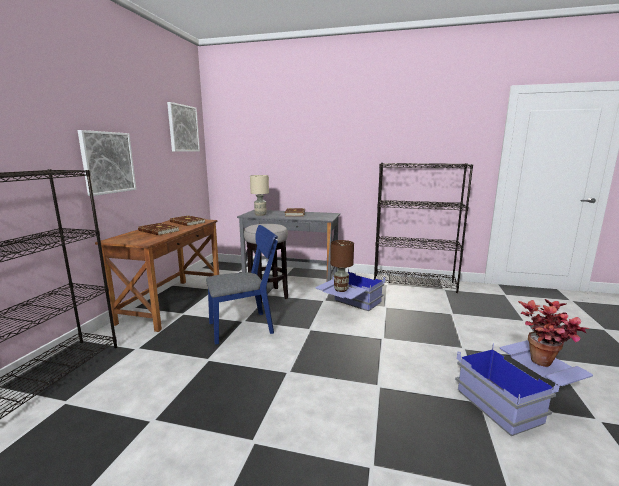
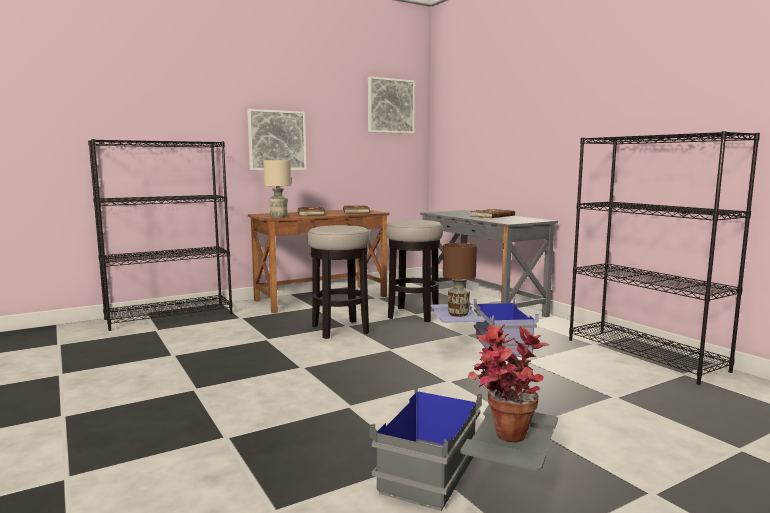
camera: 45 degrees right, 5 degrees down
blue chair [206,225,278,345] -> stool [307,225,370,339]
beige table lamp [250,175,269,216] -> beige table lamp moved to [264,160,291,218]
blue storage box [455,340,593,436] -> grey storage box [369,382,558,511]

